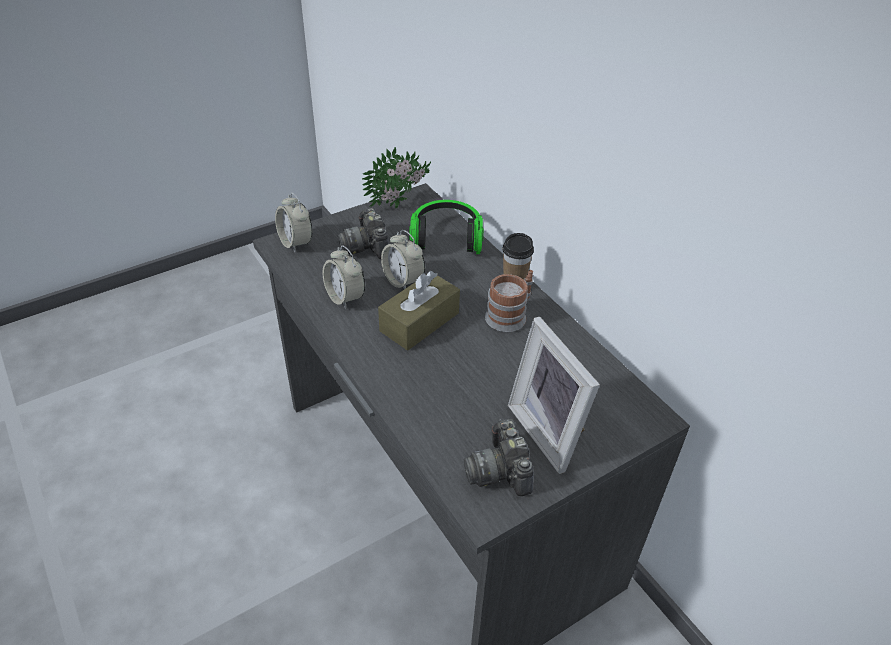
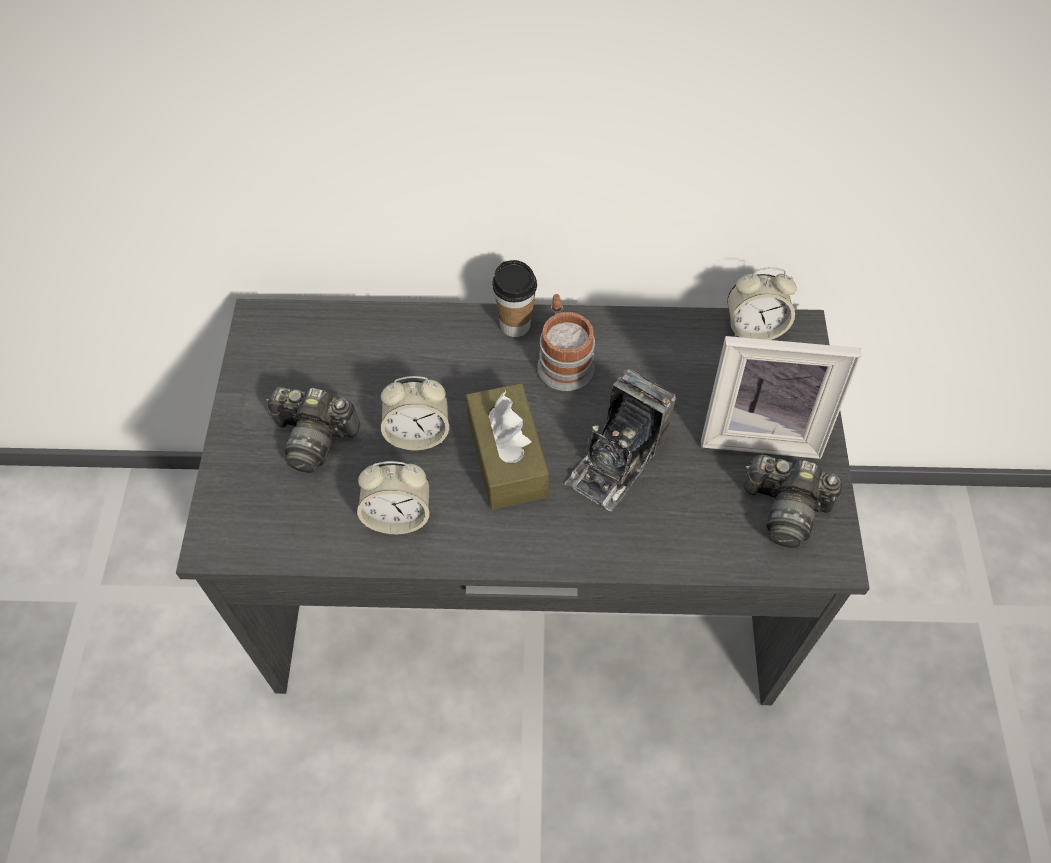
camera: 55 degrees left, 15 degrees up
alarm clock [275,193,312,253] -> alarm clock moved to [727,267,797,340]
potted plant [362,147,431,208] -> none
headphones [409,200,484,254] -> none
none -> camera [564,369,676,512]

